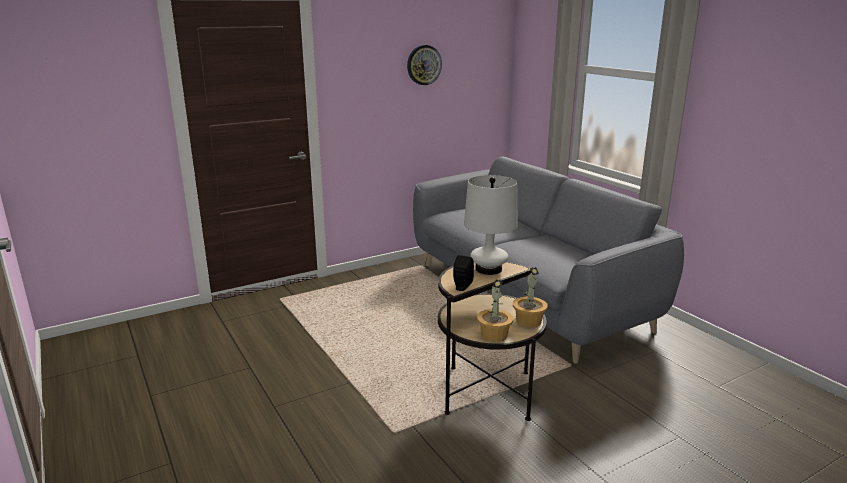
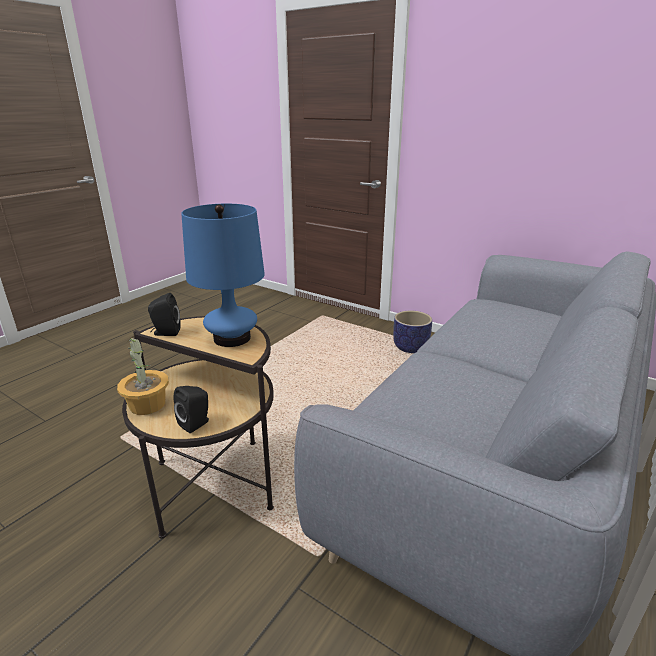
camera: 65 degrees right, 5 degrees up
wall clock [407,45,442,85] -> none
white table lamp [464,175,517,275] -> blue table lamp [181,204,265,347]
potted plant [513,267,548,327] -> black speaker [173,386,209,433]
none -> planter [393,311,432,353]

